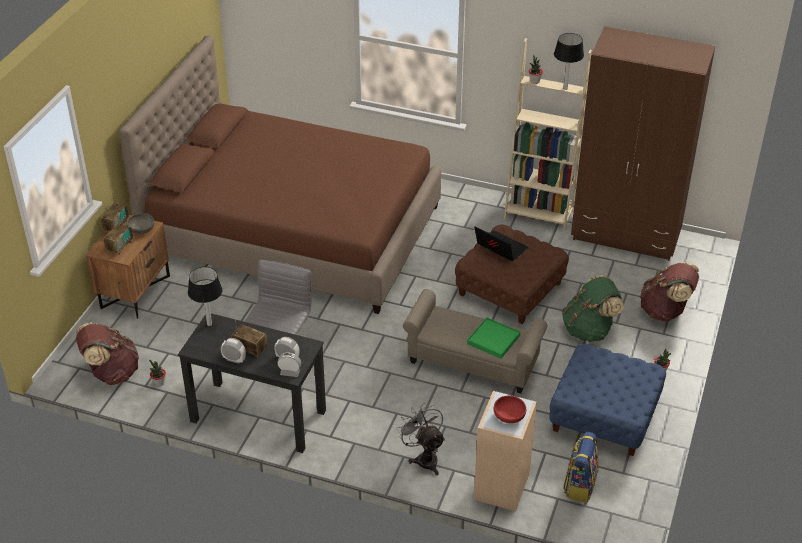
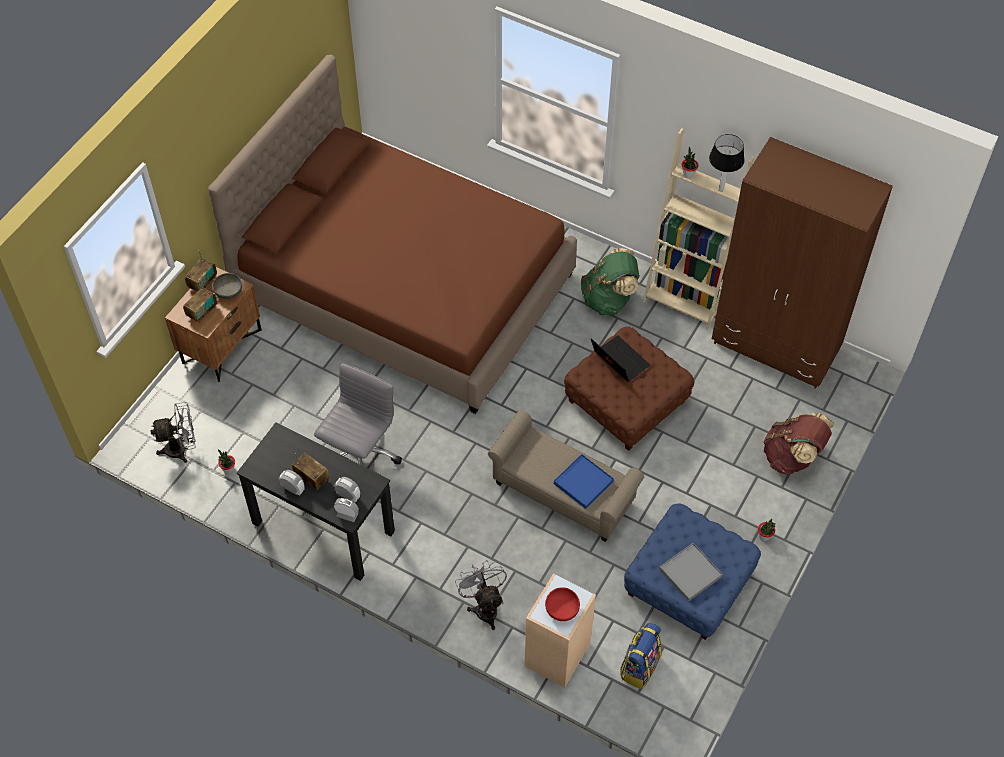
camera: 10 degrees right, 15 degrees up
brown backpack [76,322,139,385] -> grey fan [150,402,195,463]
table lamp [188,267,222,326] -> none
green tray [467,317,520,359] -> blue tray [554,454,614,509]
green backpack [562,275,624,342] -> green backpack moved to [581,248,639,315]
none -> grey tray [659,543,722,602]

